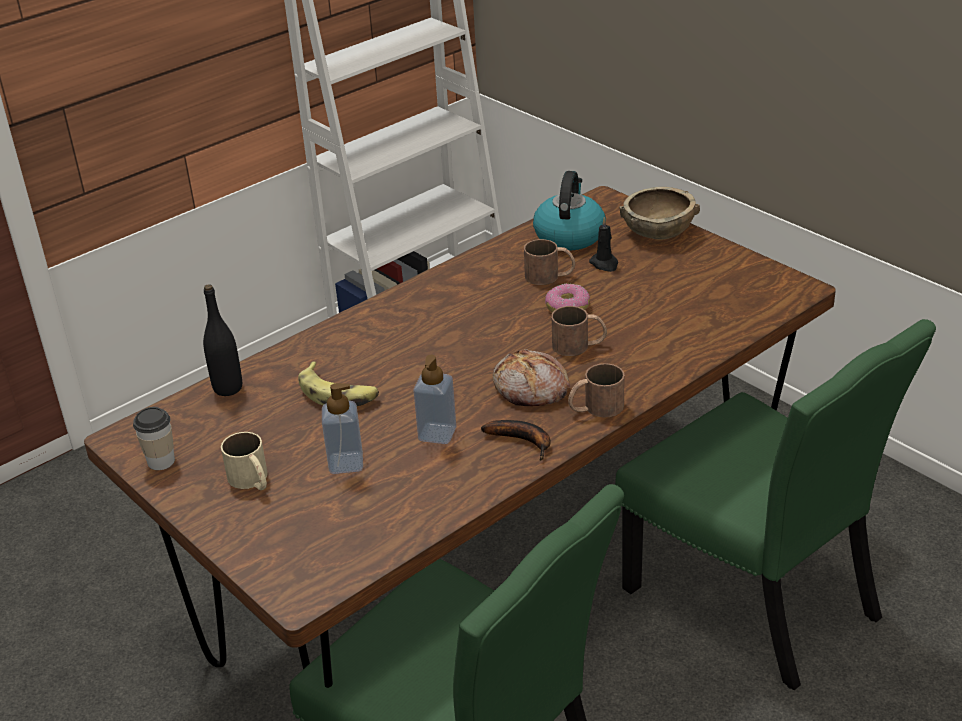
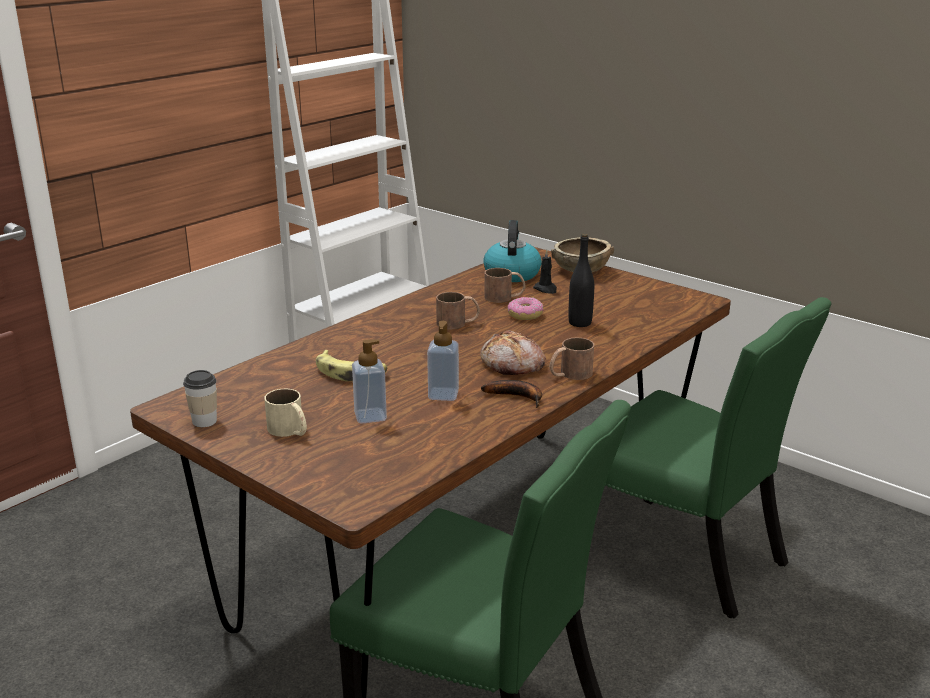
camera: 10 degrees left, 10 degrees down
black bottle [203,284,242,396] -> black bottle moved to [569,234,594,327]
brown mug [551,306,607,356] -> brown mug moved to [436,292,480,329]

